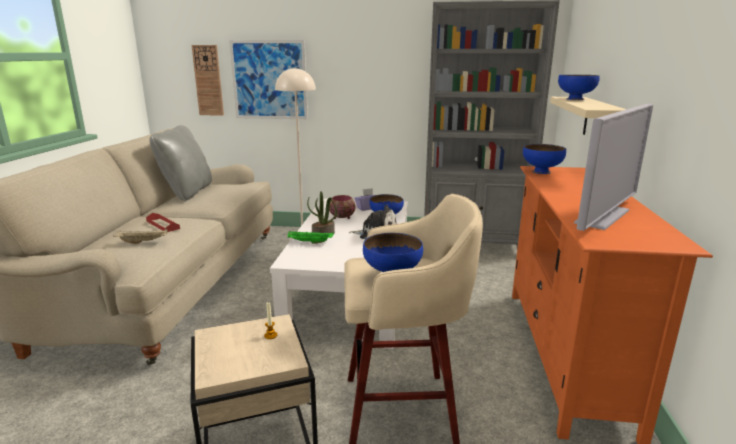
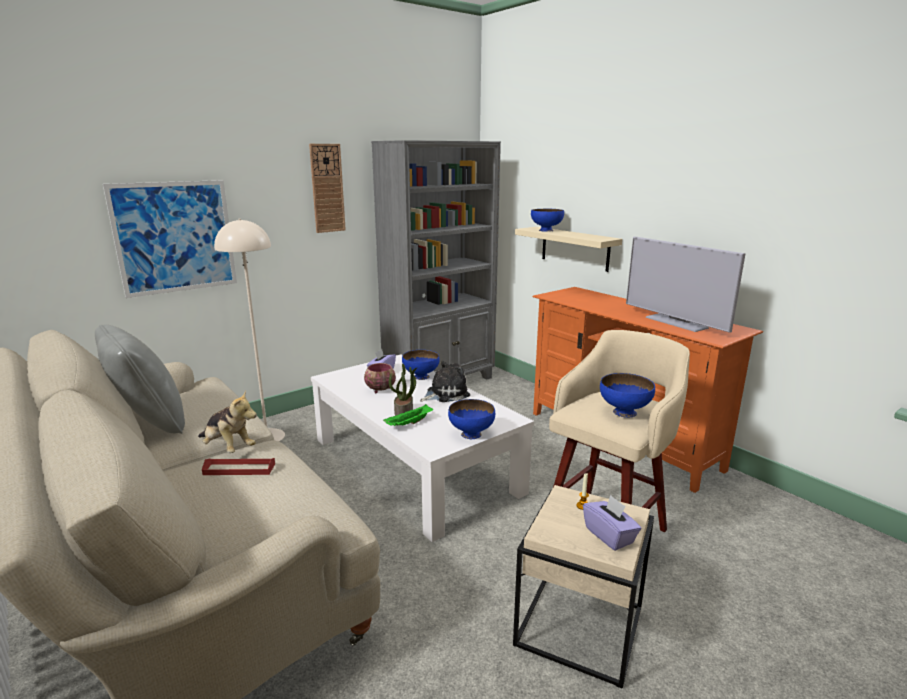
camera: 45 degrees left, 0 degrees up
beige tray [113,228,168,244] -> none
wall clock [192,45,224,116] -> wall clock moved to [309,144,346,233]
blue bowl [523,144,566,174] -> blue bowl moved to [448,399,495,439]
television [574,104,653,231] -> television turned 150 degrees clockwise [626,237,746,333]
none -> plush toy [198,390,257,453]
none -> purple tissue box [583,495,642,551]

